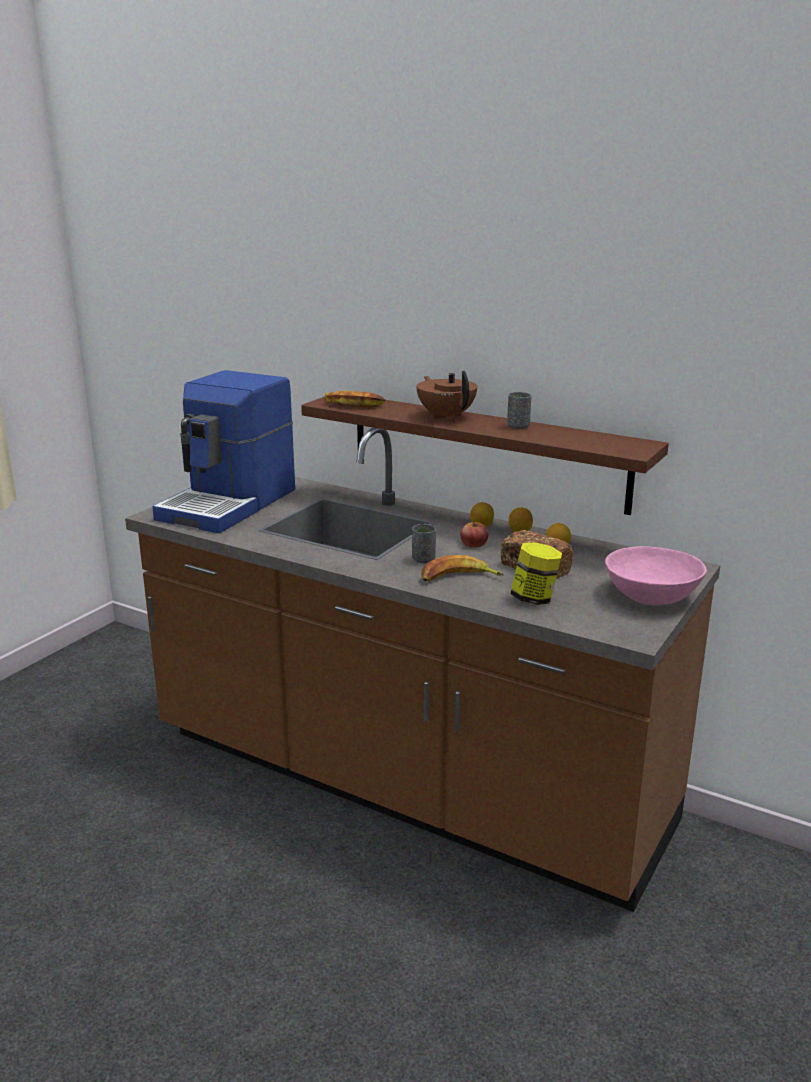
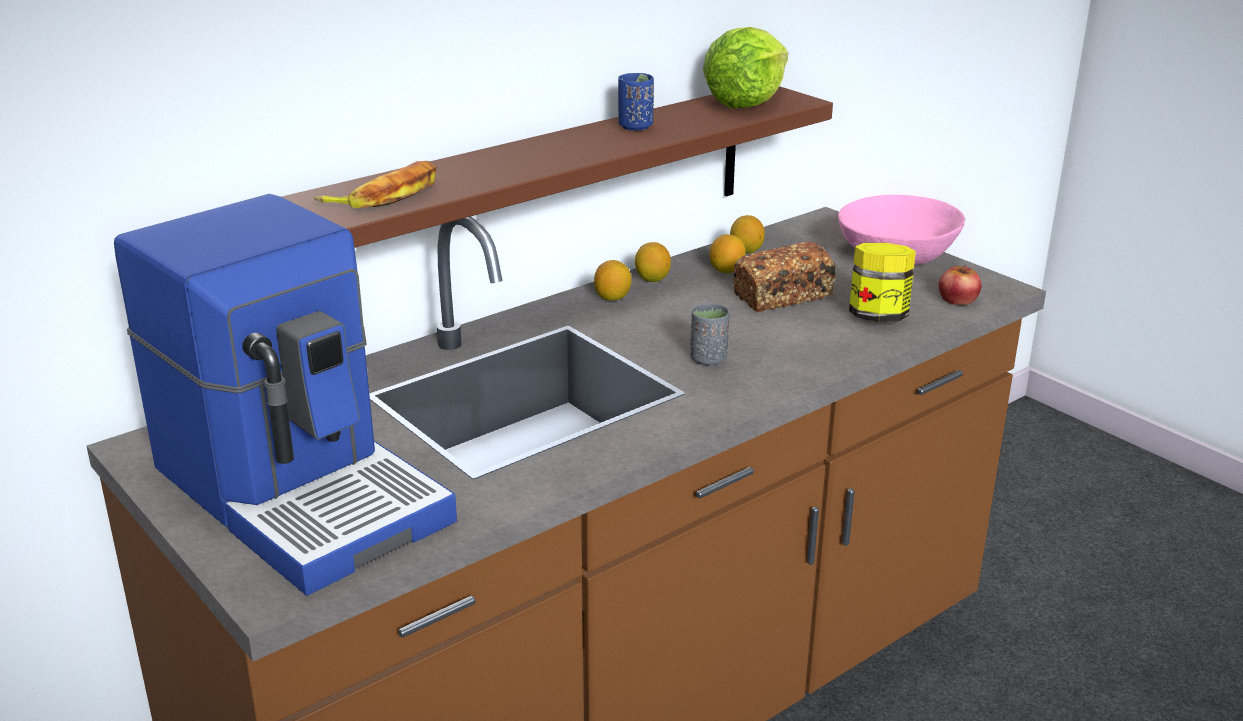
camera: 70 degrees left, 5 degrees up
brown teapot [417,370,477,421] -> none
banana [421,555,504,581] -> none
apple [460,520,488,548] -> apple moved to [938,265,982,305]
grey cup [507,392,531,429] -> blue cup [618,73,654,131]
none -> lettuce [703,27,788,108]
none -> lemon [730,215,765,253]

